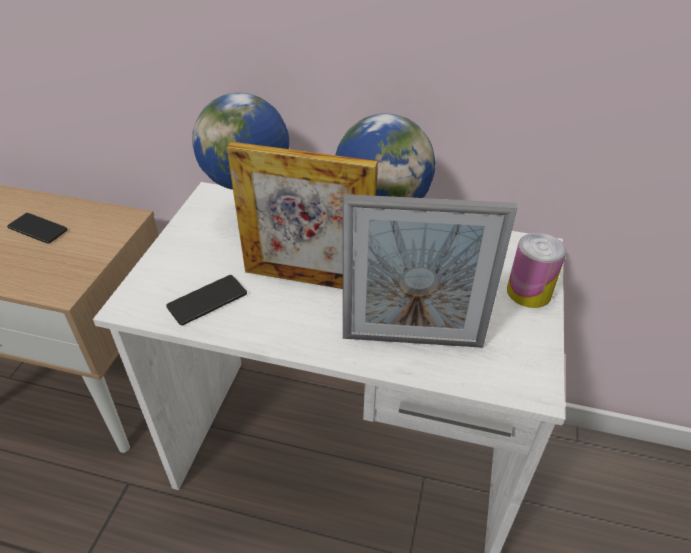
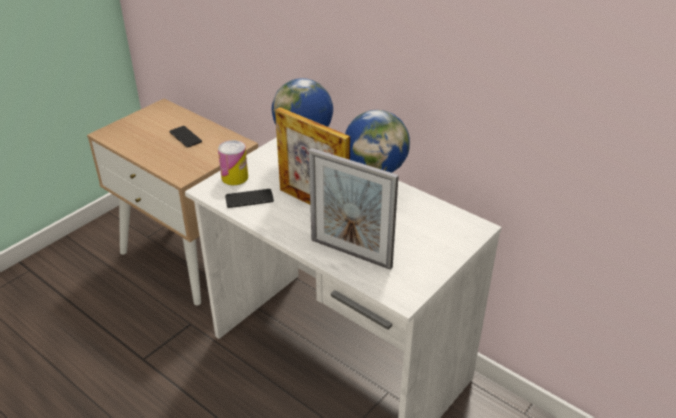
camera: 25 degrees right, 5 degrees down
can [507,233,567,308] -> can moved to [218,140,248,185]

